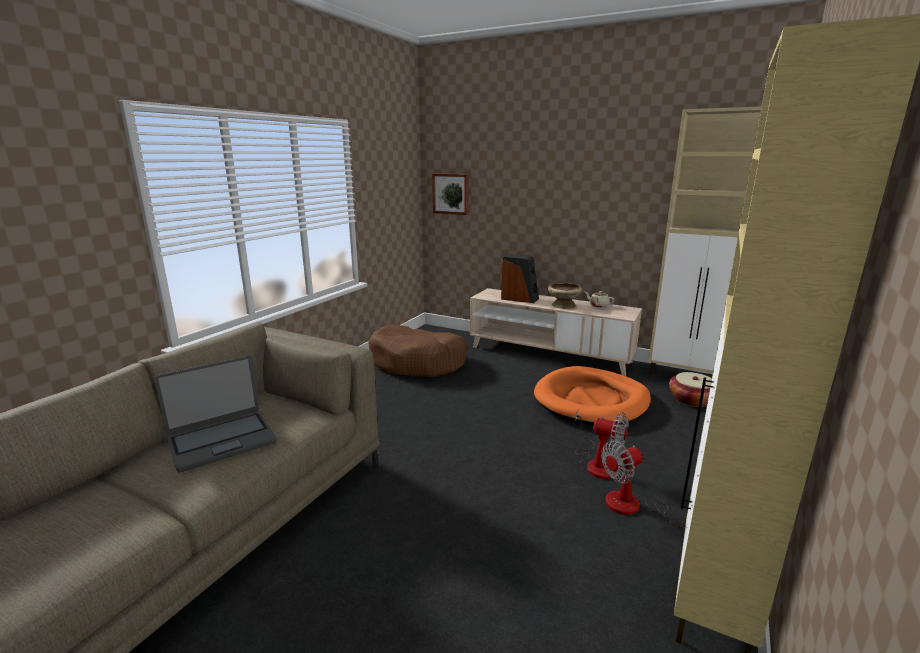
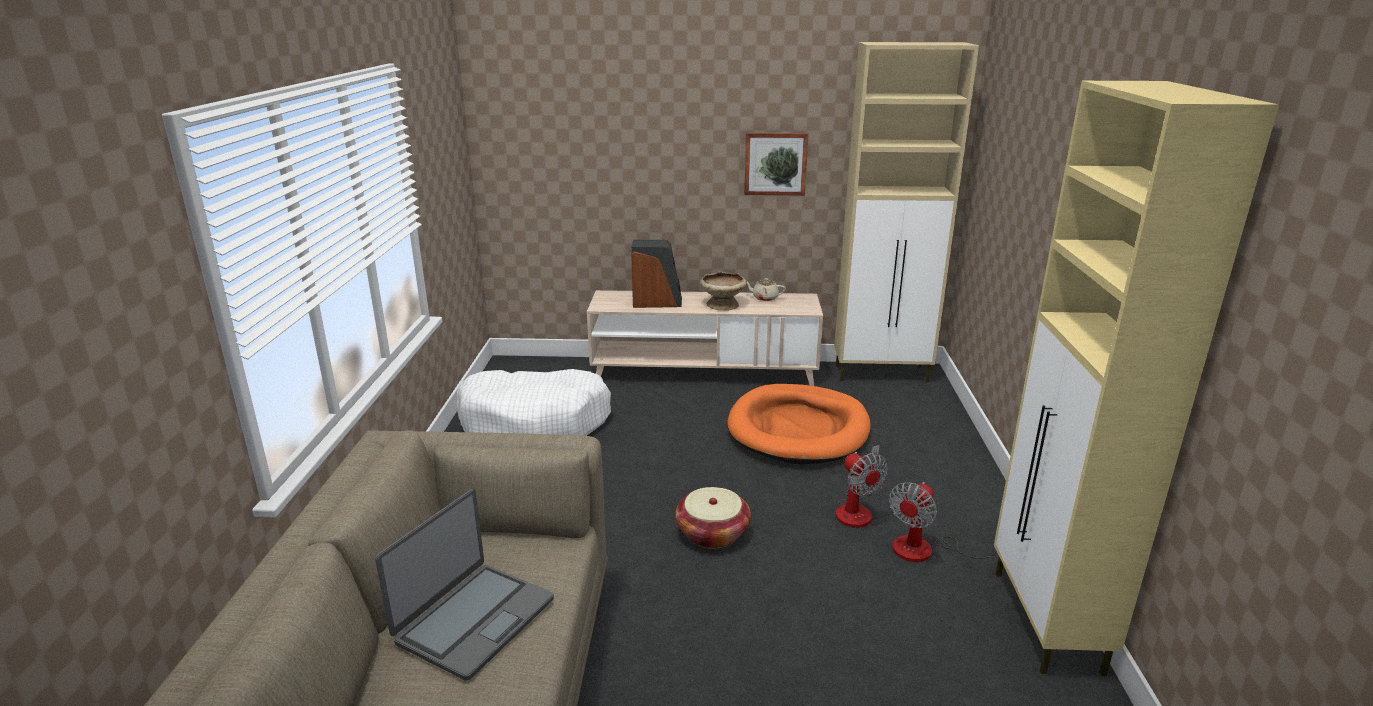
camera: 25 degrees left, 5 degrees up
brown dog bed [368,325,468,377] -> white dog bed [457,369,611,436]
picture [432,173,469,215] -> picture moved to [744,133,809,196]
fan [575,410,629,479] -> fan turned 60 degrees clockwise [836,445,888,528]
basket [669,372,712,407] -> basket moved to [675,487,751,548]

